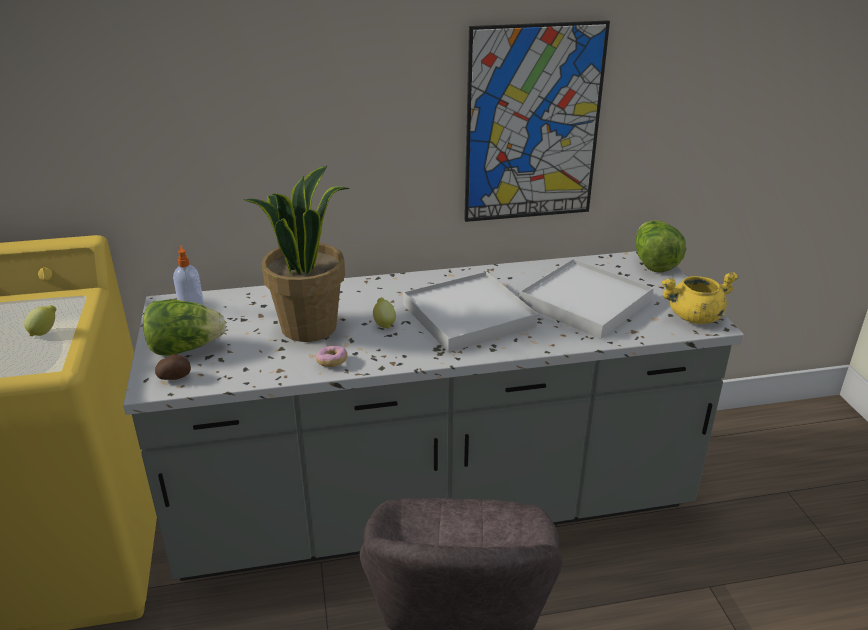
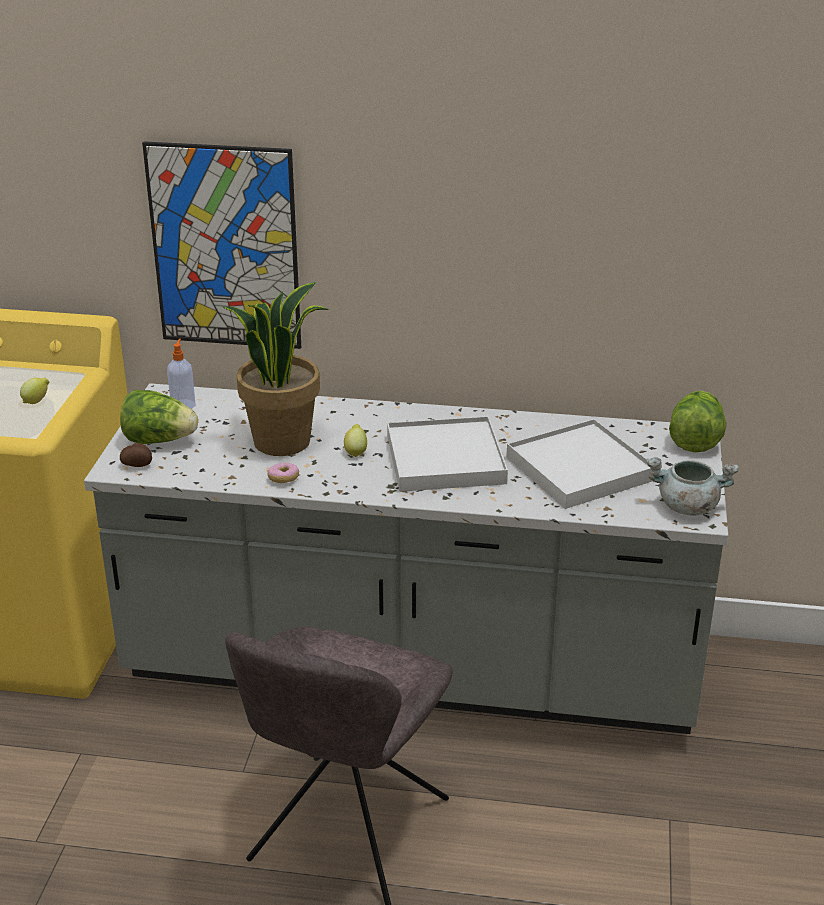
camera: 20 degrees right, 0 degrees up
picture [464,20,610,222] -> picture moved to [142,141,301,349]
yellow cooking pot [662,272,739,324] -> grey cooking pot [646,458,739,515]

